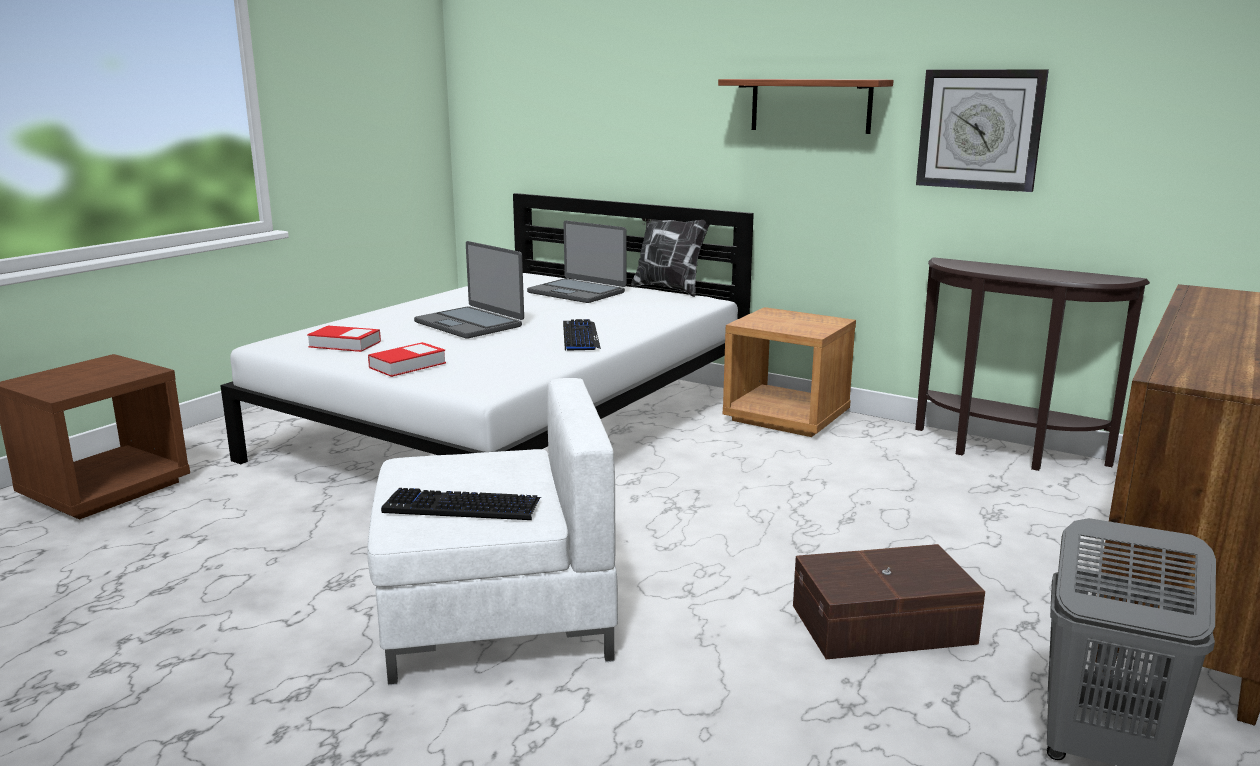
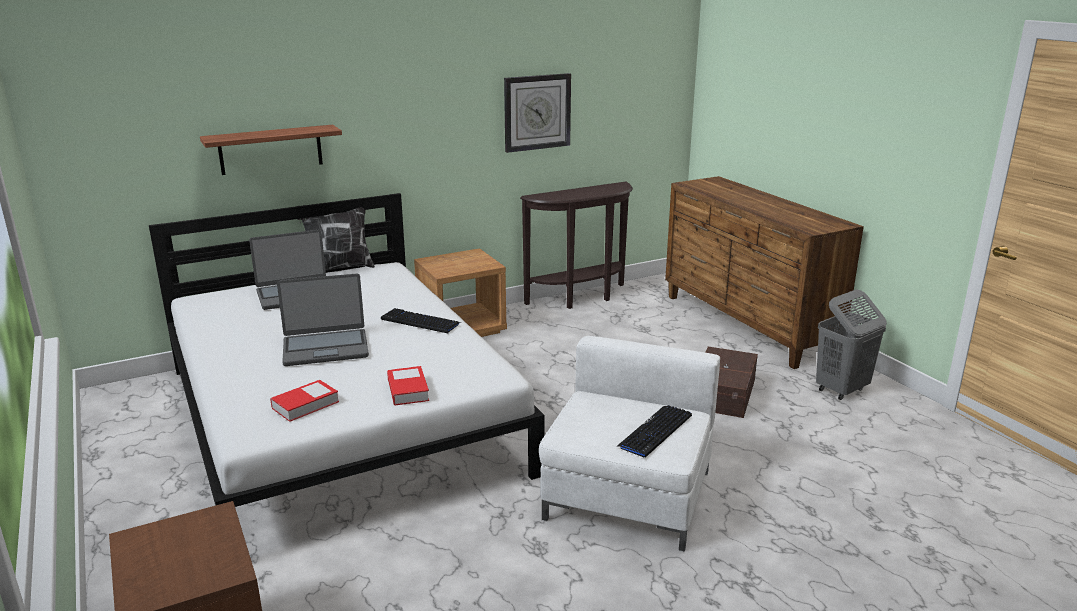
camera: 60 degrees left, 5 degrees up
shelf [718,79,894,134] -> shelf moved to [200,125,342,175]

